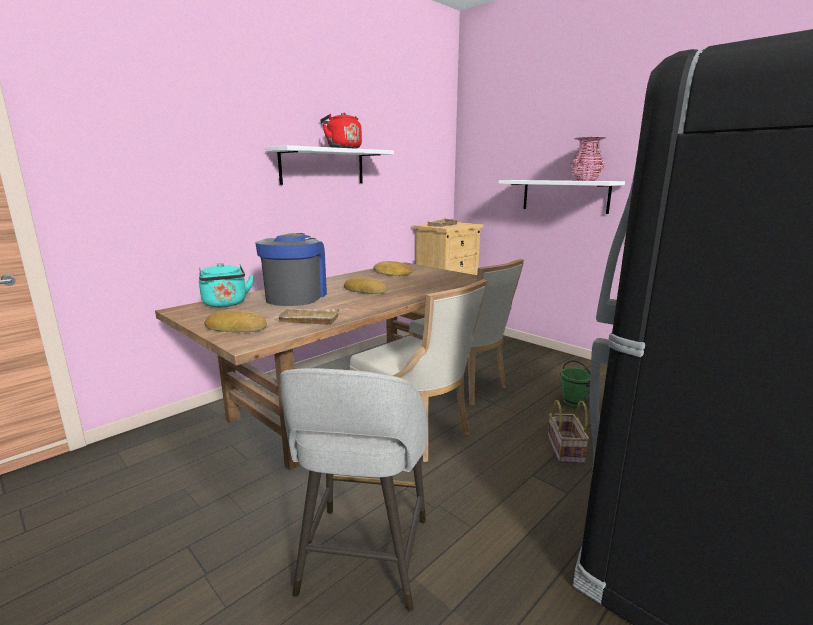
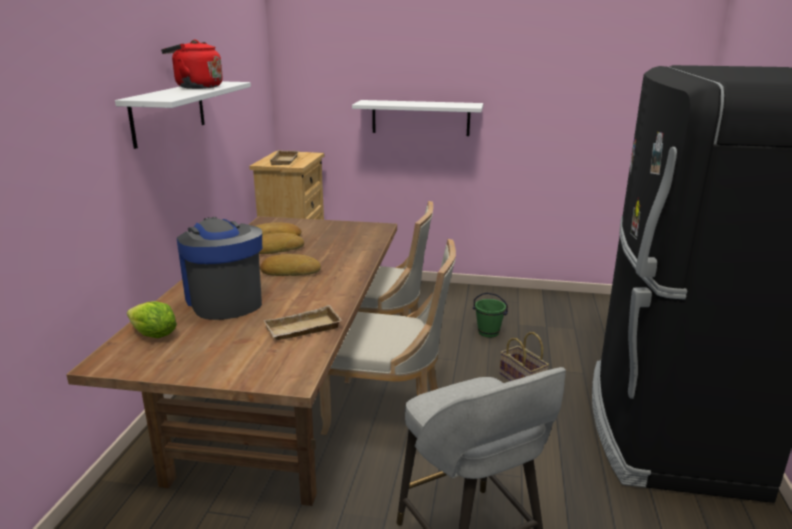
camera: 35 degrees left, 5 degrees up
turquoise kettle [199,263,254,307] -> lettuce [127,301,177,338]
bread [204,309,267,333] -> bread moved to [259,233,304,254]
pink vase [570,137,607,181] -> none

